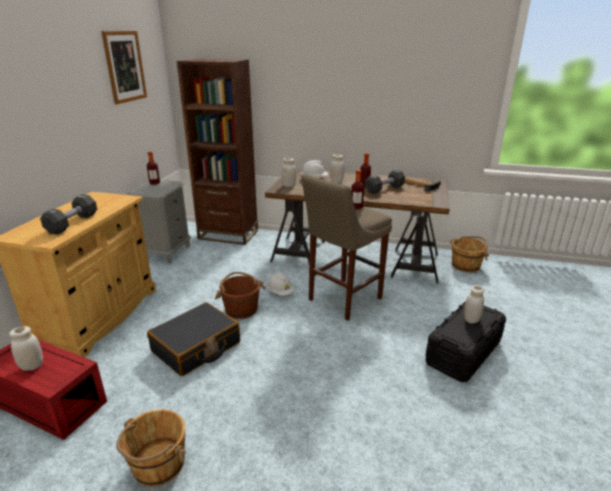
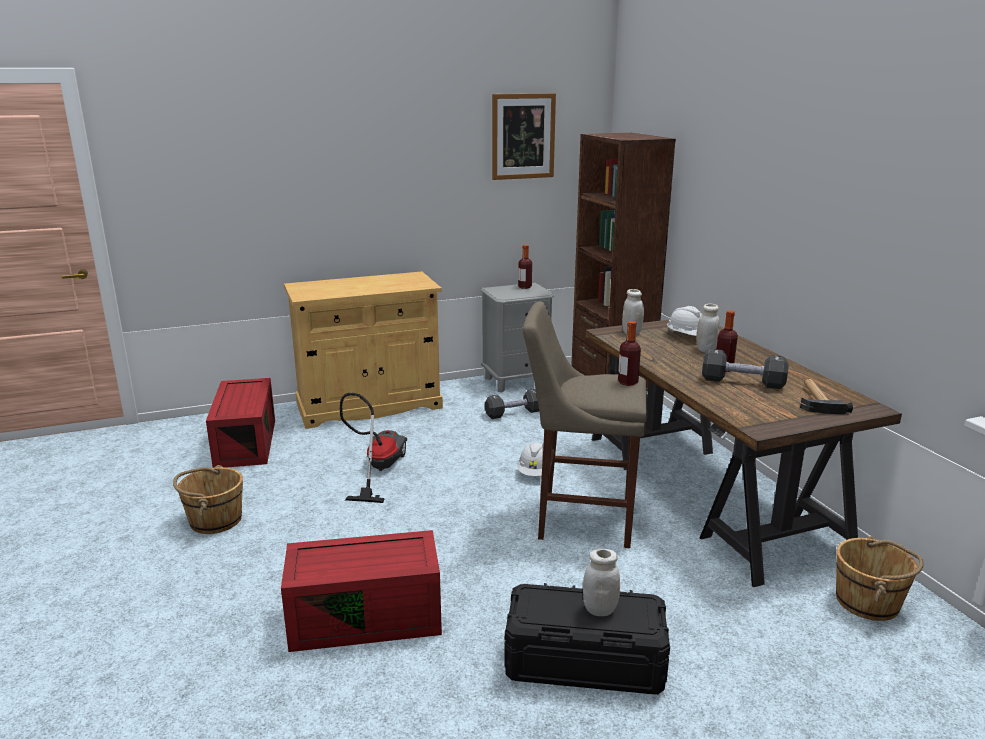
camera: 55 degrees right, 5 degrees down
white jar [9,326,43,371] -> none
black dumbbell [40,195,97,235] -> black dumbbell moved to [485,389,539,419]
black suitcase [147,302,240,376] -> vacuum cleaner [340,393,407,503]
brown bucket [215,272,265,319] -> none
none -> red storage box [281,530,442,652]

